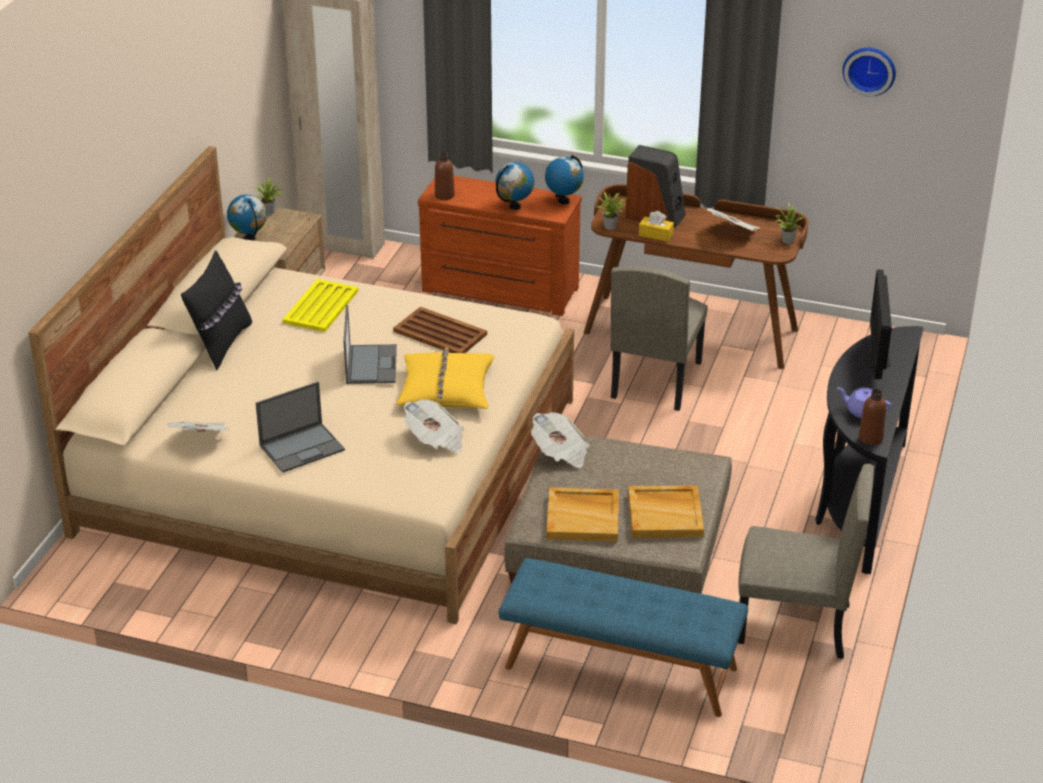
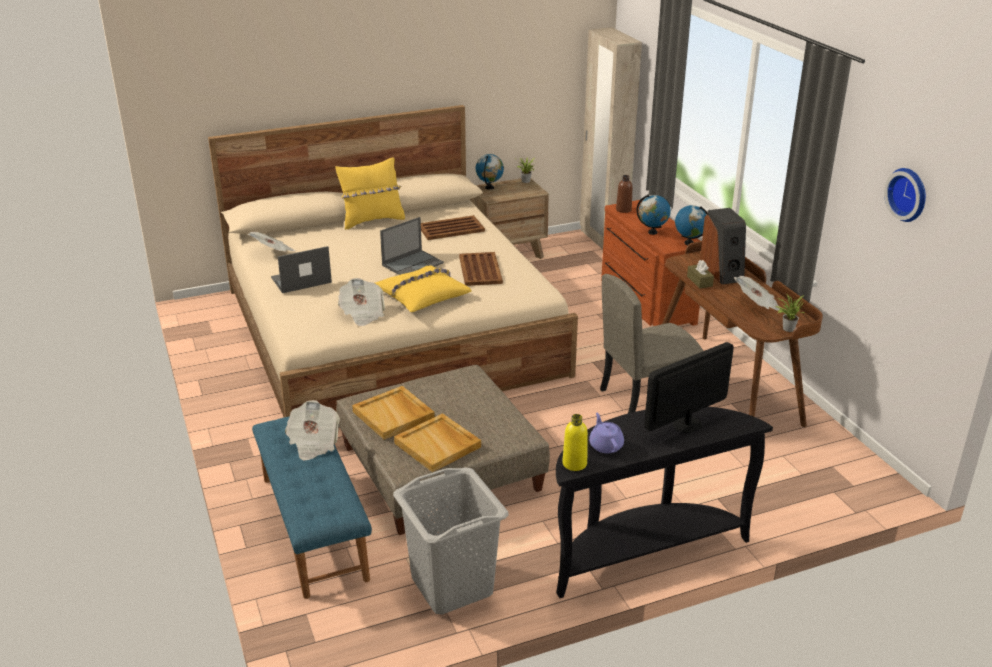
camera: 50 degrees right, 5 degrees down
black pillow [181,250,252,370] -> yellow pillow [335,158,405,230]
laptop [256,382,345,473] -> laptop turned 135 degrees clockwise [271,246,332,293]
yellow tray [283,279,358,332] -> brown tray [421,215,485,240]
newspaper [531,412,589,468] -> newspaper moved to [285,400,340,461]
potted plant [597,191,626,230] -> none
yellow tissue box [639,211,674,242] -> brown tissue box [687,260,714,289]
beige chair [738,464,874,659] -> grey laundry basket [393,468,508,615]
brown bottle [859,389,886,445] -> yellow bottle [562,414,588,471]

